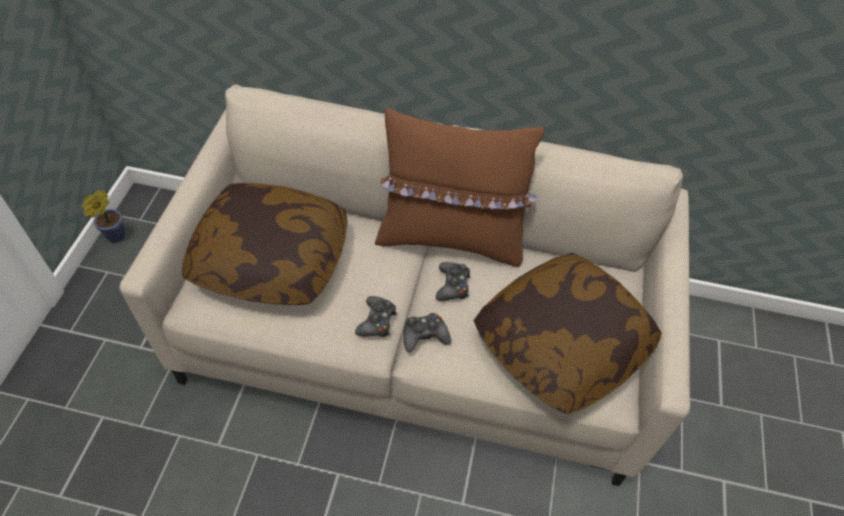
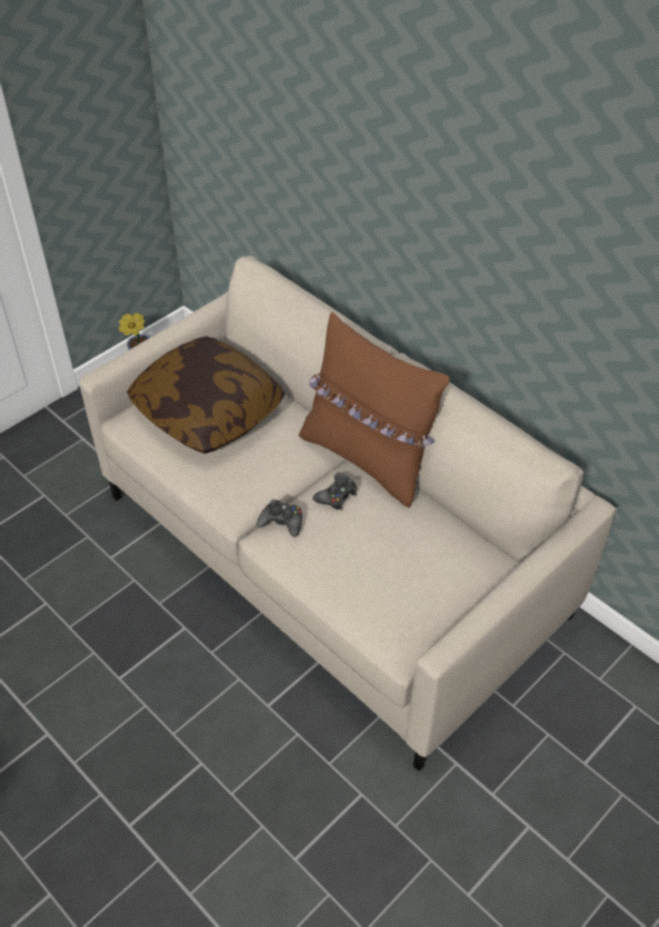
camera: 35 degrees right, 5 degrees down
black game controller [355,296,397,337] -> none
pillow [473,253,662,414] -> none

